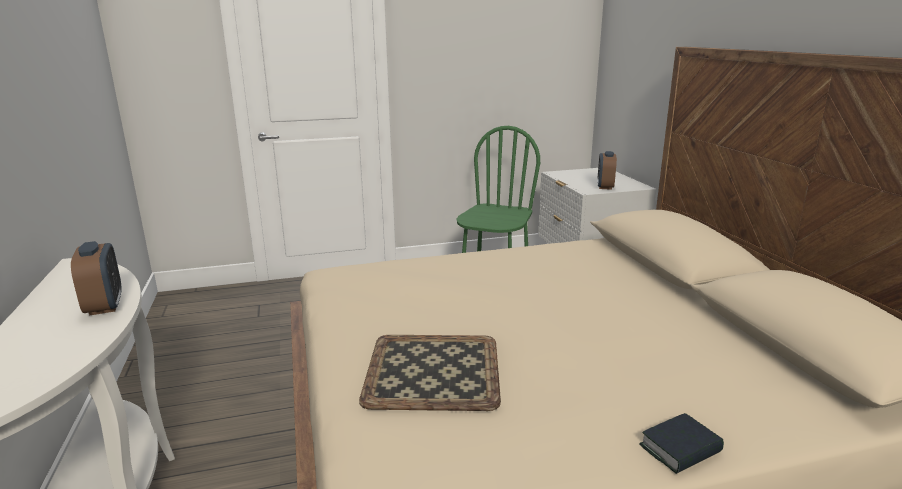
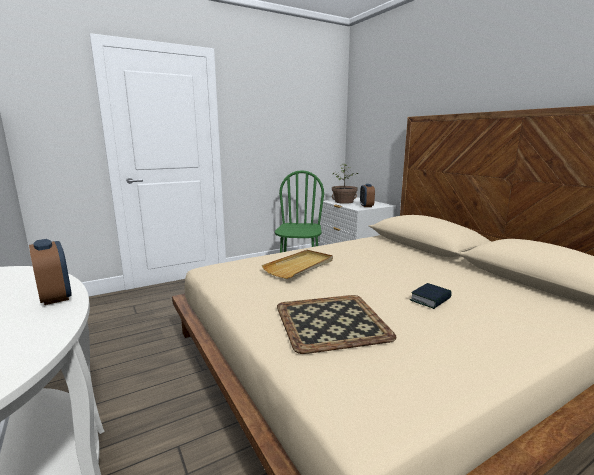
camera: 15 degrees left, 5 degrees down
book [639,413,724,474] -> book moved to [410,283,452,309]
none -> beige tray [262,250,333,279]
none -> potted plant [332,164,358,204]

